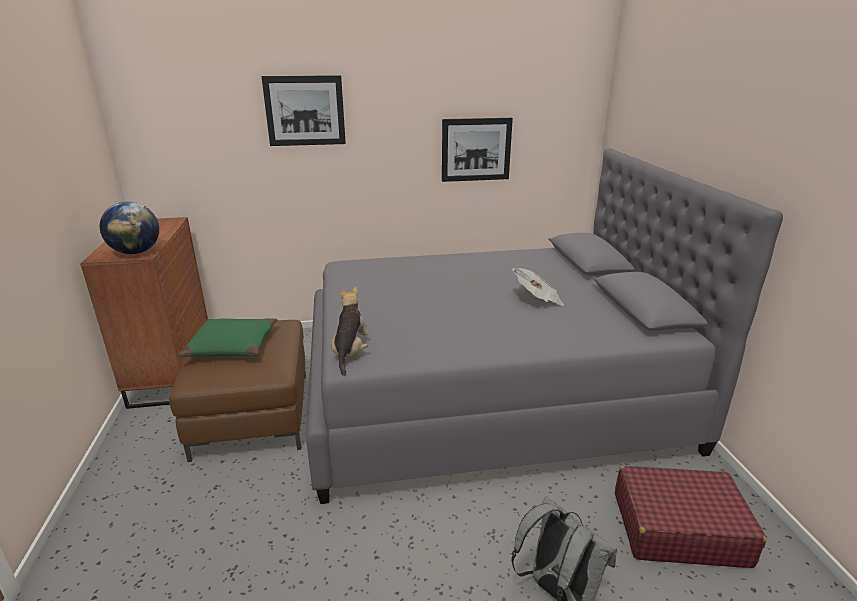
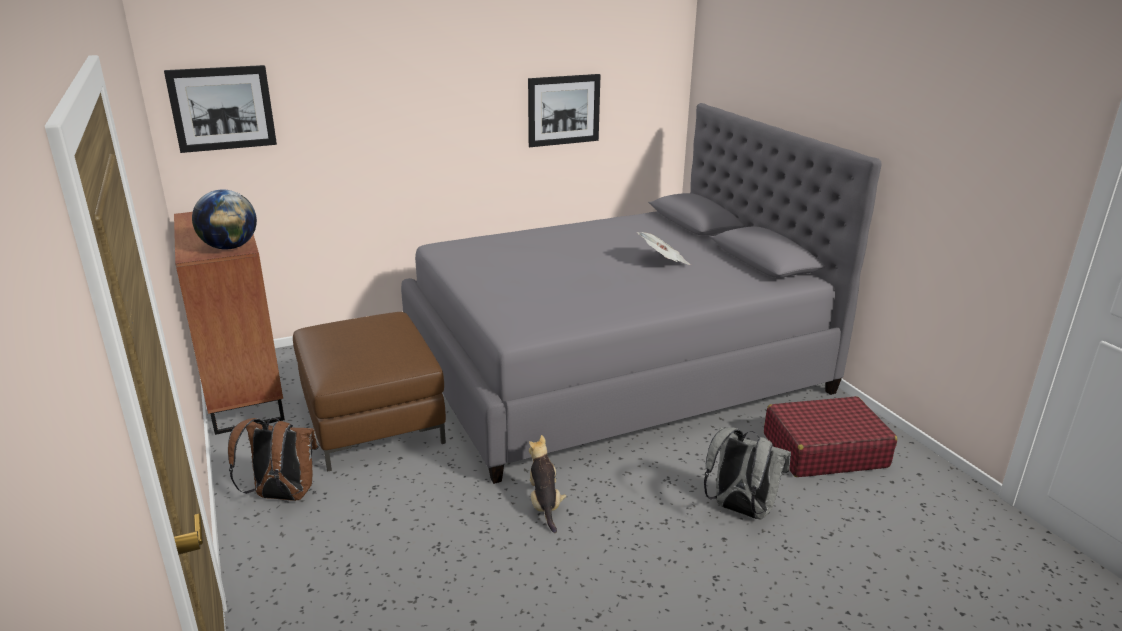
camera: 15 degrees left, 0 degrees up
green pillow [177,318,278,357] -> none
picture [262,75,346,146] -> picture moved to [164,65,277,153]
plush toy [332,287,369,376] -> plush toy moved to [529,435,566,533]
none -> brown backpack [228,418,319,501]

